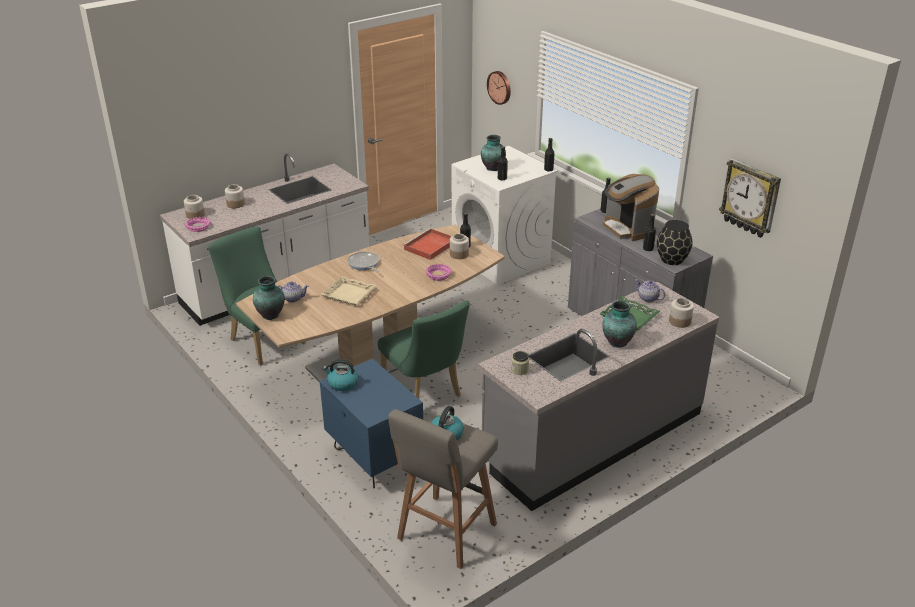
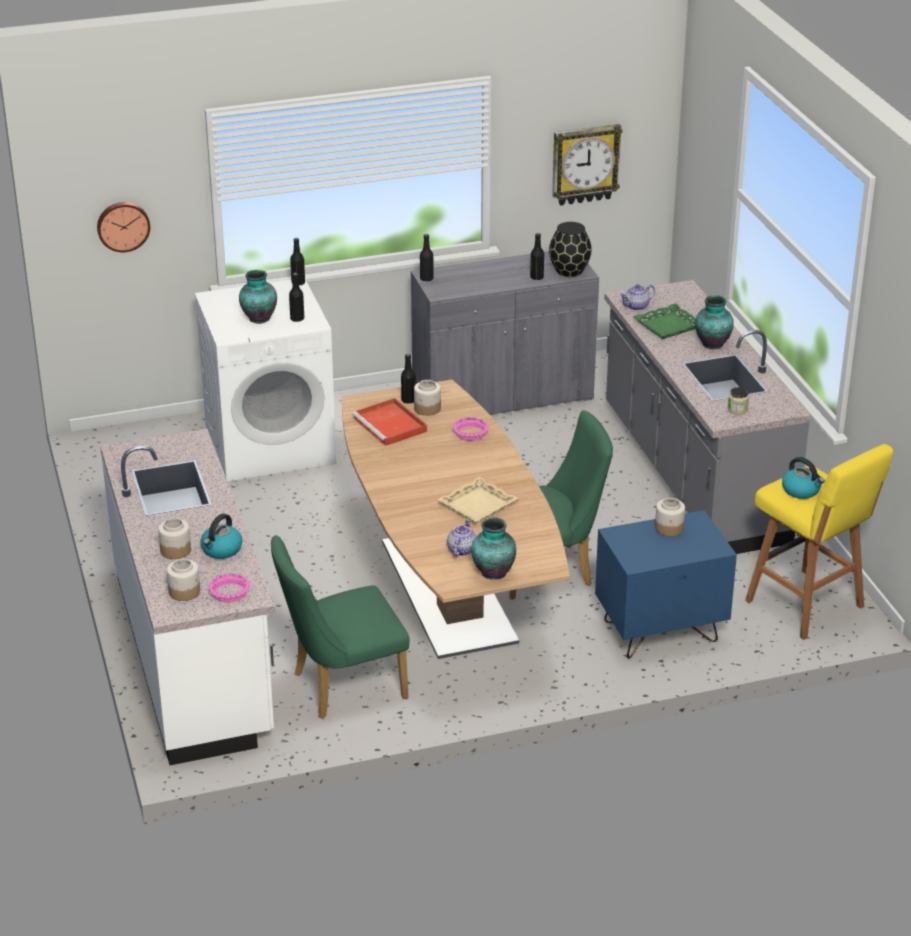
camera: 70 degrees left, 0 degrees up
kettle [323,359,358,391] -> kettle moved to [200,513,242,559]
frying pan [347,252,380,273] -> none
grey stool [388,409,498,569] -> yellow stool [745,444,894,640]
coffee machine [603,174,659,241] -> none
jar [669,298,694,328] -> jar moved to [655,498,685,536]

